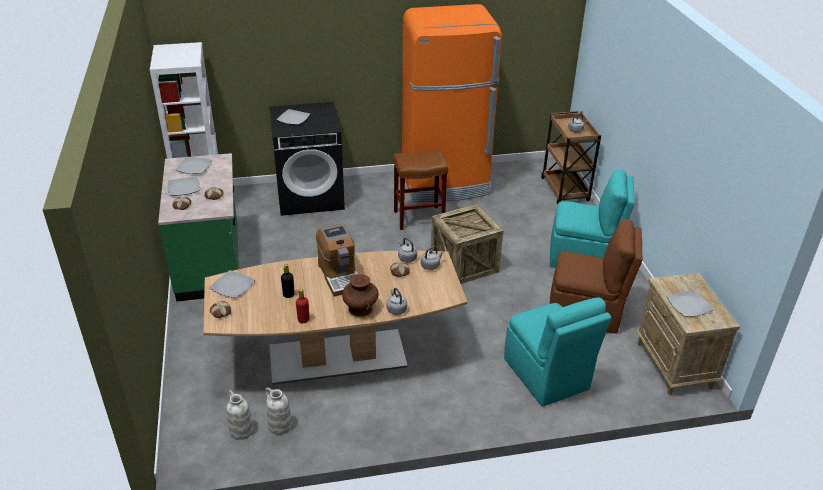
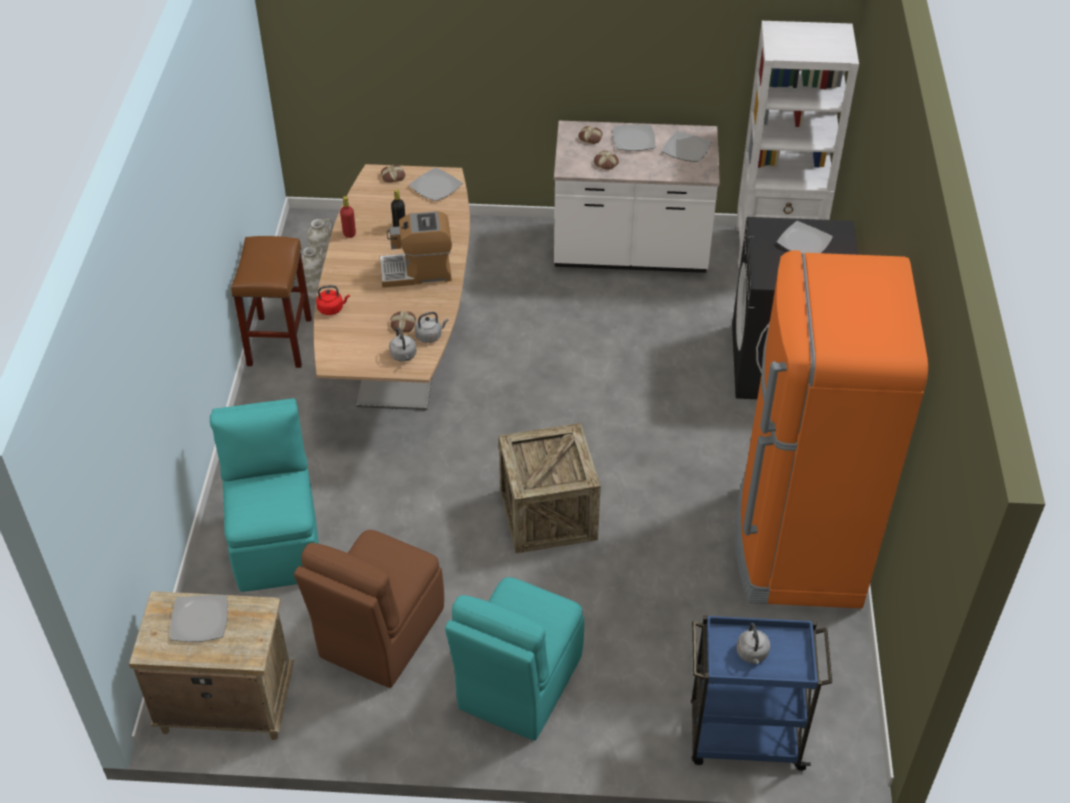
camera: 105 degrees right, 10 degrees up
green counter [158,153,239,302] -> white counter [554,121,720,273]
brown vase [342,274,379,317] -> none
grey kettle [387,288,407,315] -> red kettle [316,285,350,315]
brown stool [393,150,448,230] -> brown stool moved to [231,236,312,368]
turquoise chair [504,297,611,407] -> turquoise chair turned 90 degrees clockwise [210,398,319,592]
brown cart [541,111,601,204] -> blue cart [691,615,832,771]

